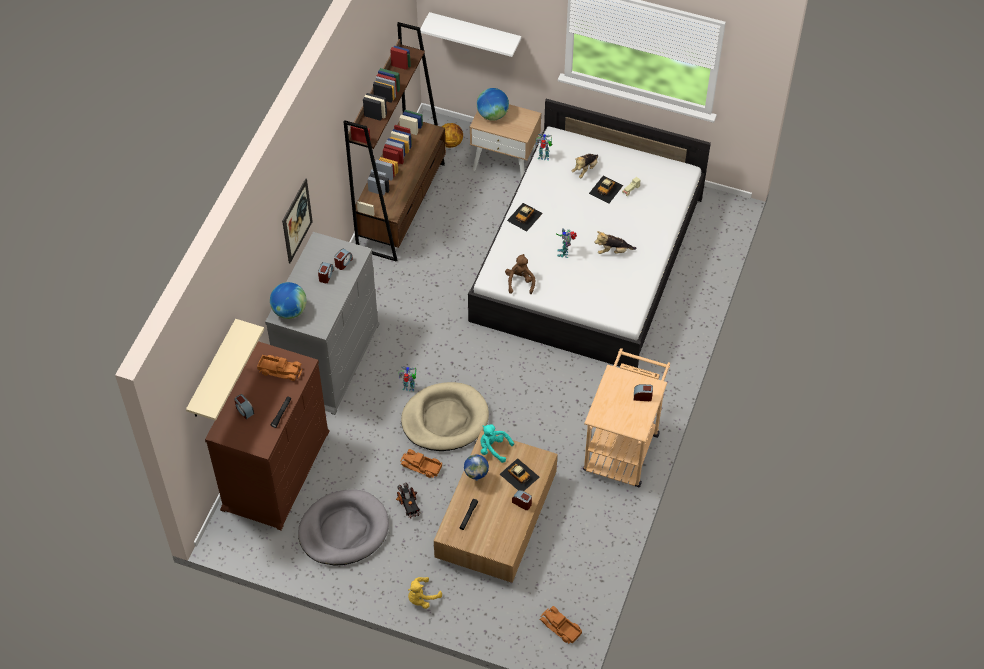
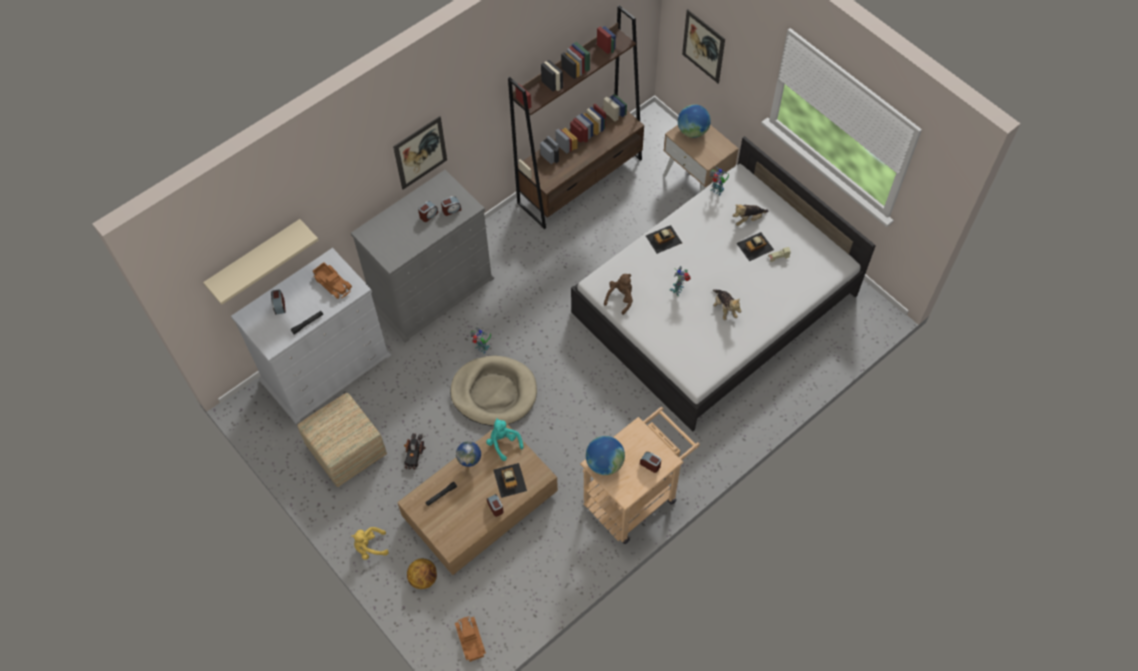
camera: 30 degrees right, 5 degrees up
brown dresser [205,341,330,530] -> white dresser [231,248,391,424]
globe [270,282,307,319] -> globe moved to [586,436,625,475]
grey dog bed [298,489,389,566] -> ottoman [297,393,387,487]
toy truck [400,449,442,478] -> none
white shelf [420,12,521,57] -> picture [682,9,725,84]
basketball [442,123,463,148] -> basketball moved to [407,558,437,589]
plush toy [595,231,637,254] -> plush toy turned 135 degrees counterclockwise [713,289,741,320]

